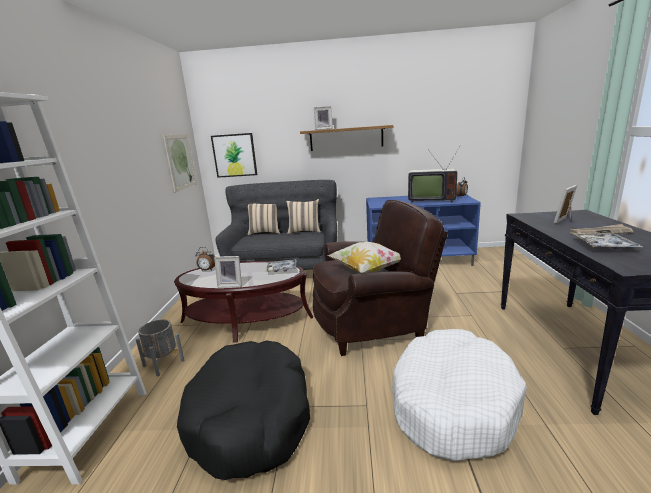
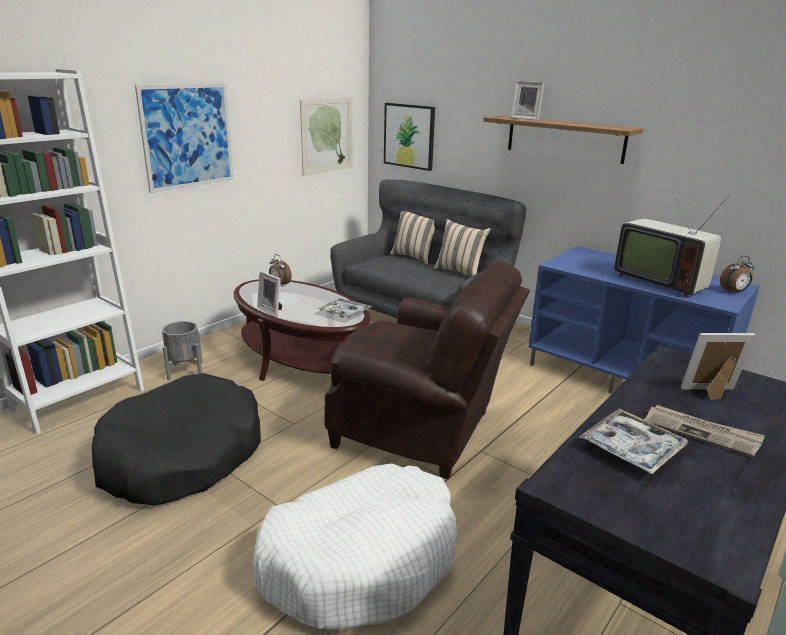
camera: 35 degrees right, 5 degrees up
pillow [327,242,401,273] -> none
none -> picture [135,83,234,193]

